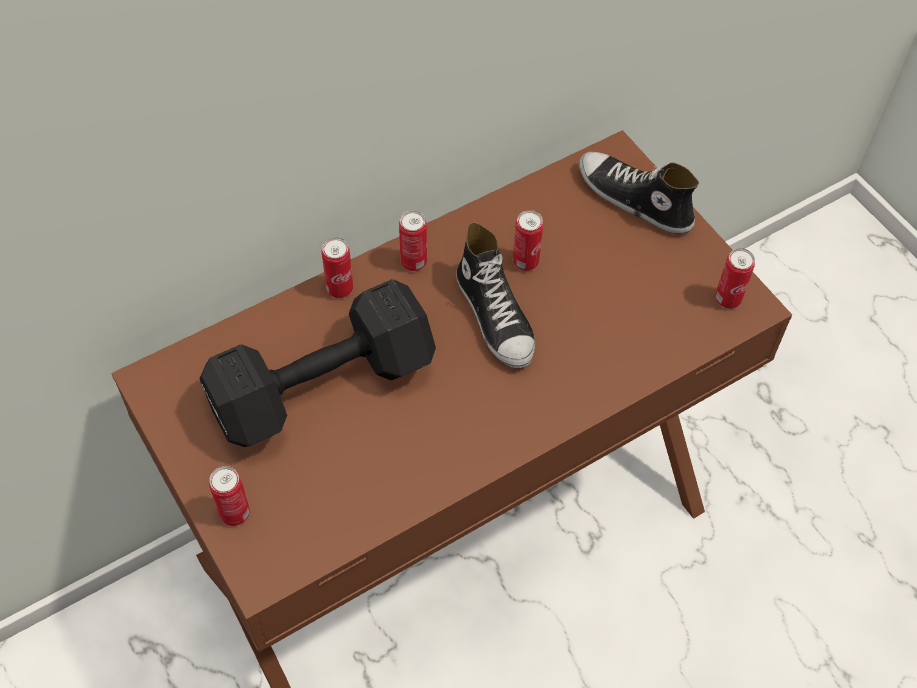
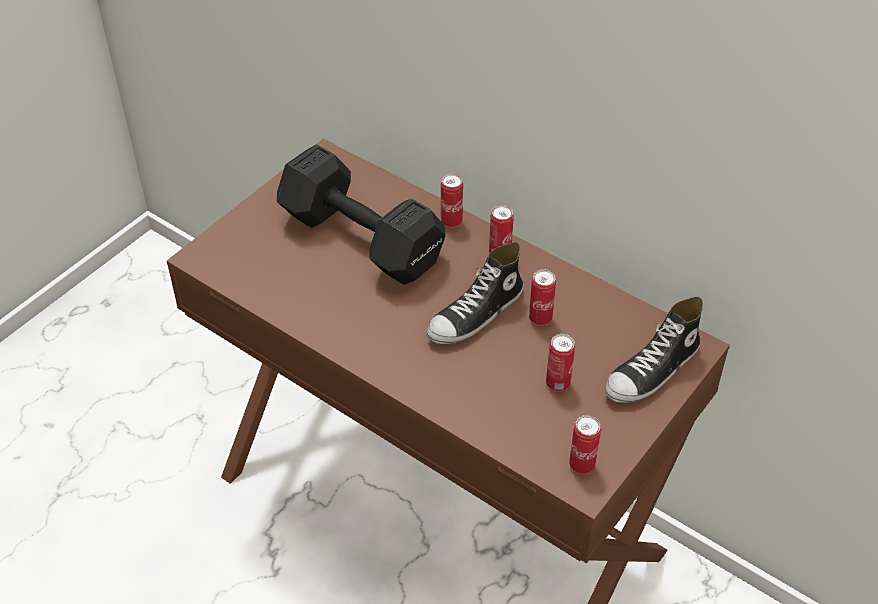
camera: 70 degrees right, 10 degrees down
can [209,466,250,526] -> can moved to [546,334,575,391]
shoe [579,152,699,235] -> shoe turned 150 degrees counterclockwise [605,297,703,403]

